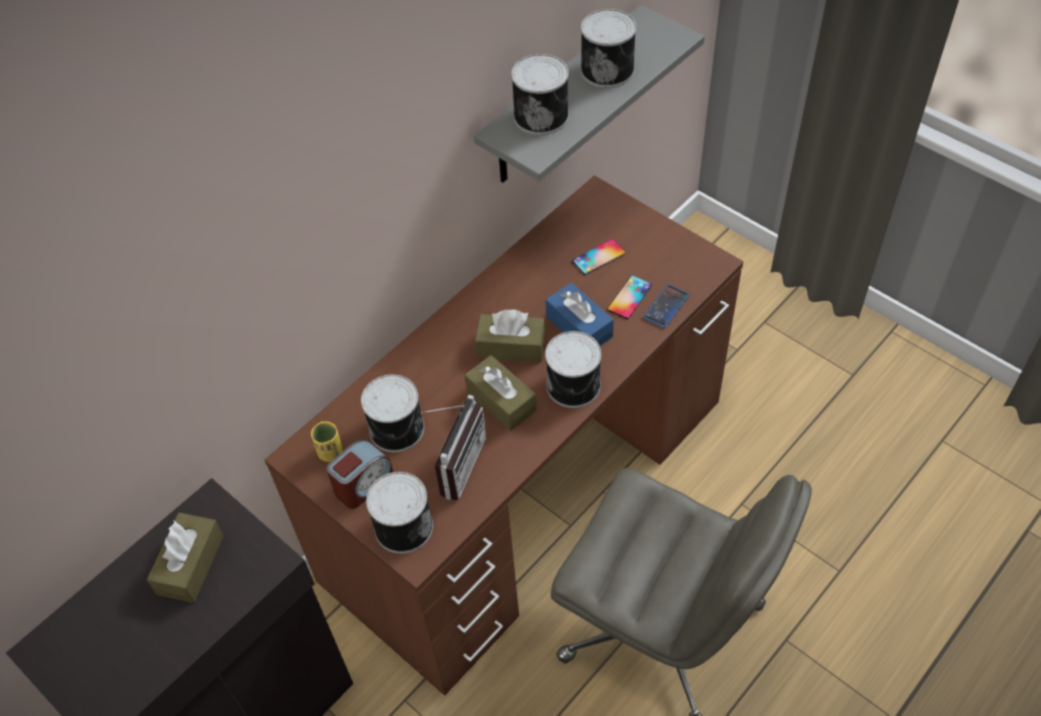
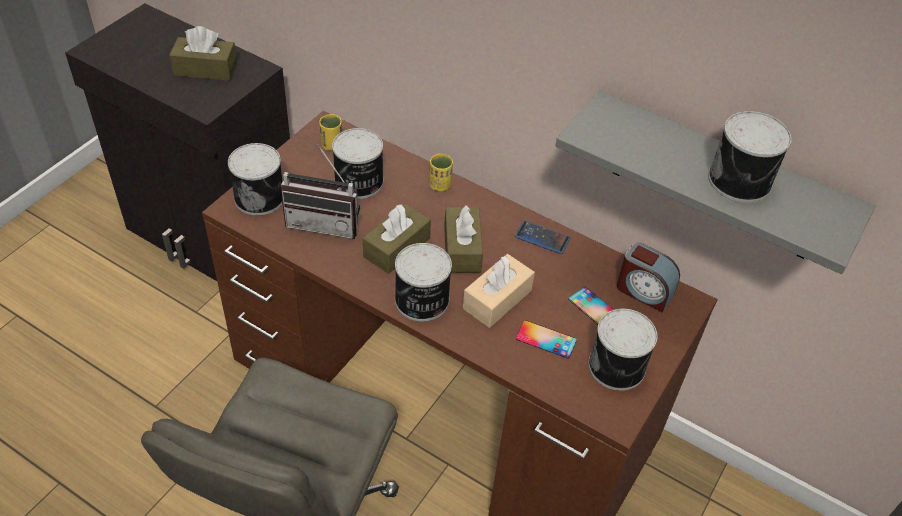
camera: 75 degrees right, 5 degrees down
alarm clock [326,440,393,509] -> alarm clock moved to [617,242,680,312]
can [511,54,569,135] -> can moved to [588,309,658,391]
blue tissue box [546,283,614,346] -> beige tissue box [463,254,535,328]
phone [643,284,690,328] -> phone moved to [515,220,571,254]
none -> yellow cup [429,154,453,191]

